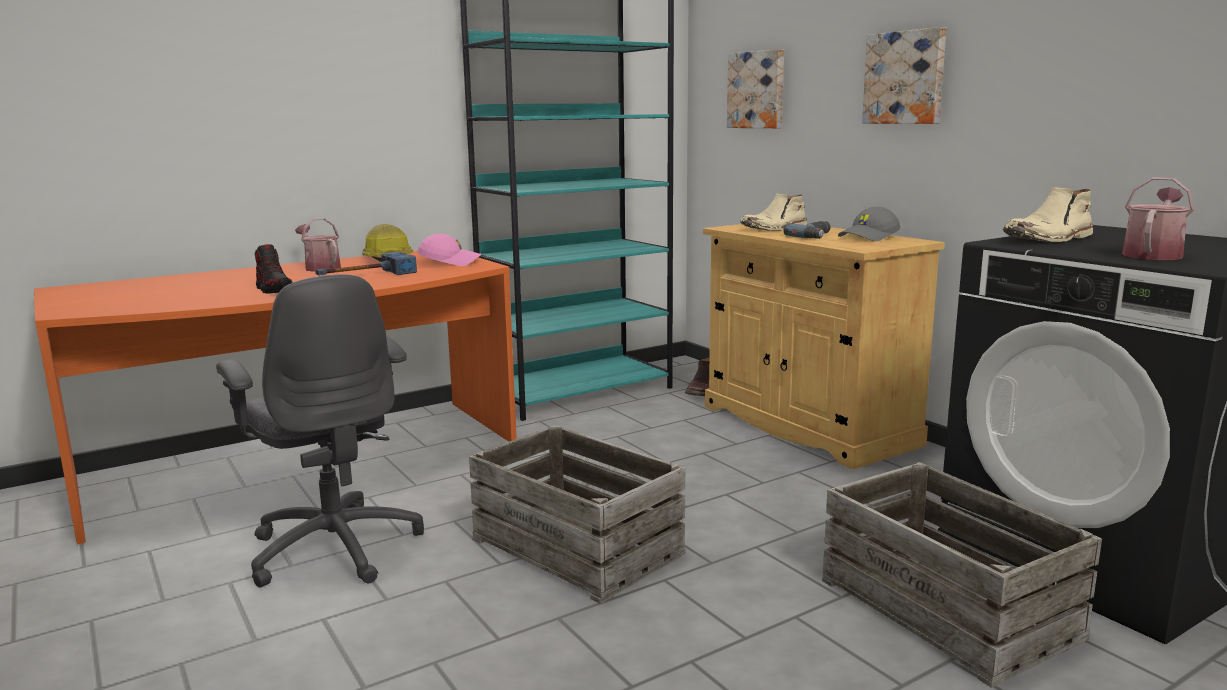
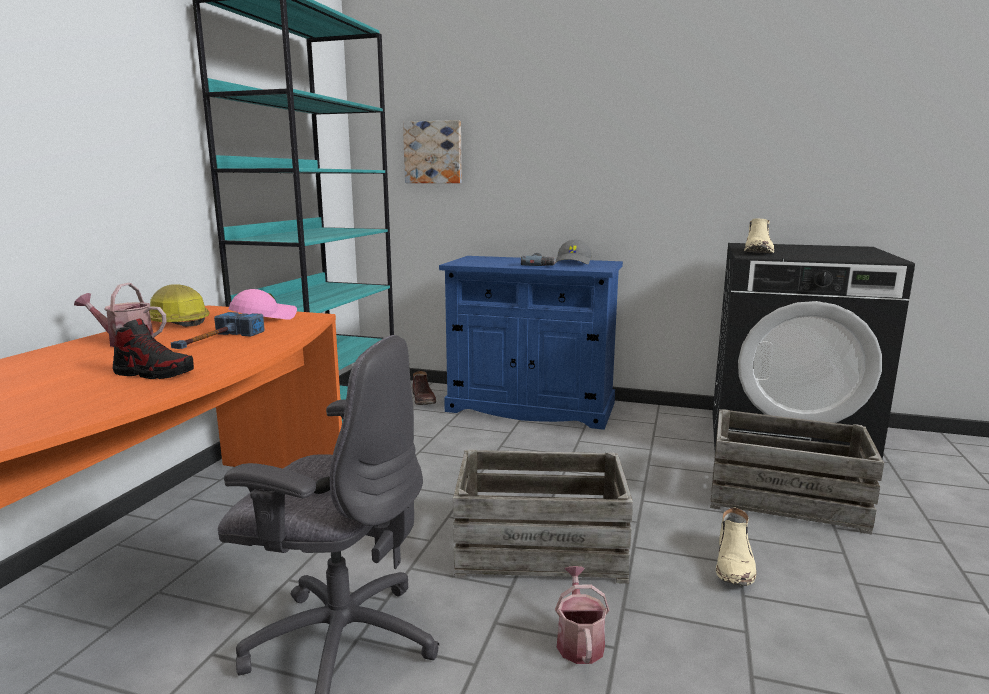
camera: 40 degrees left, 0 degrees up
beige cabinet [703,224,945,469] -> blue cabinet [439,256,623,430]
beige boot [740,193,807,231] -> beige boot moved to [716,508,756,586]
picture [862,27,947,124] -> none
watering can [1122,177,1194,260] -> watering can moved to [555,566,610,664]

